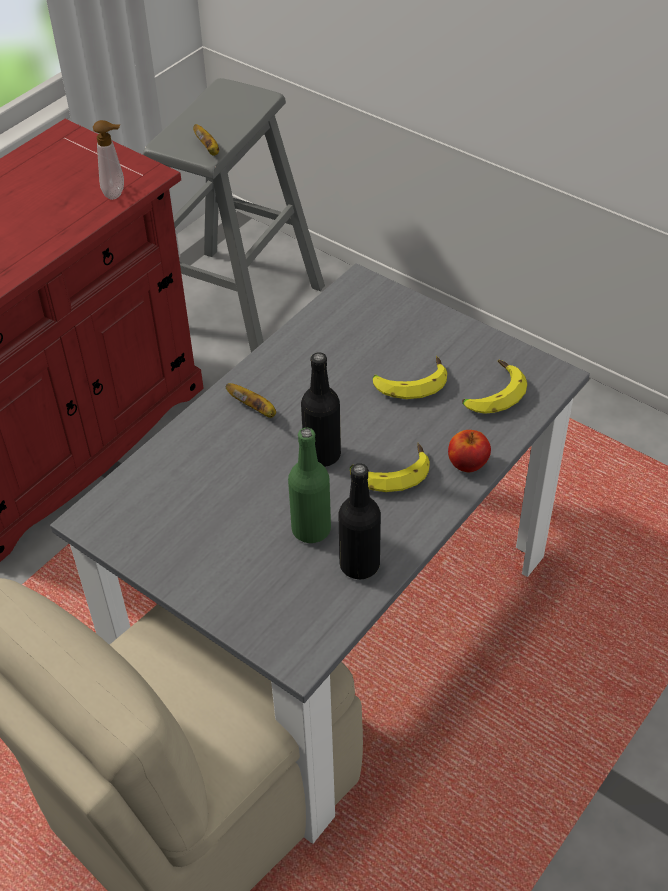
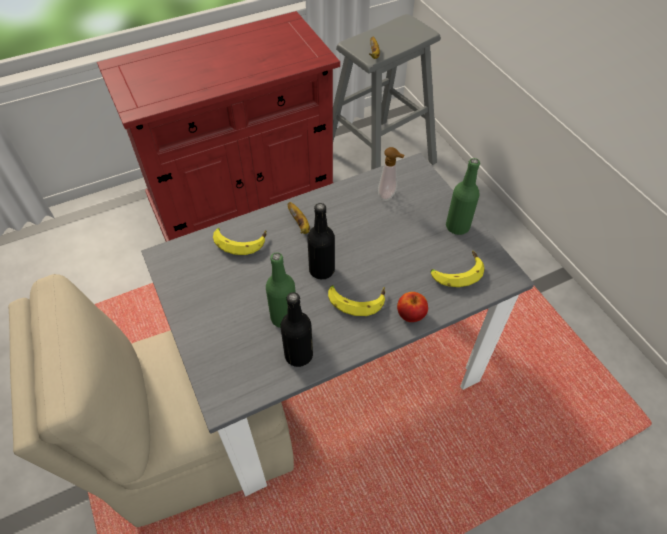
camera: 25 degrees right, 5 degrees up
soap dispenser [93,120,124,200] -> soap dispenser moved to [378,147,405,201]
banana [373,356,447,399] -> banana moved to [213,228,267,255]
none -> green bottle [446,158,480,235]

